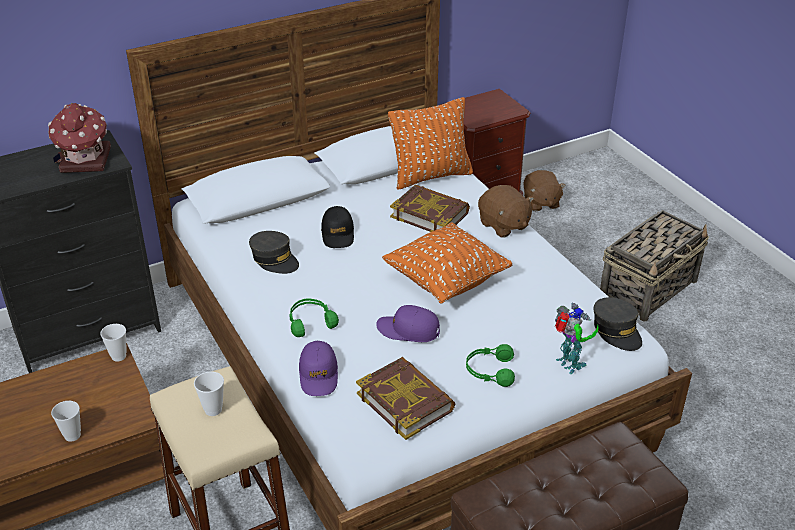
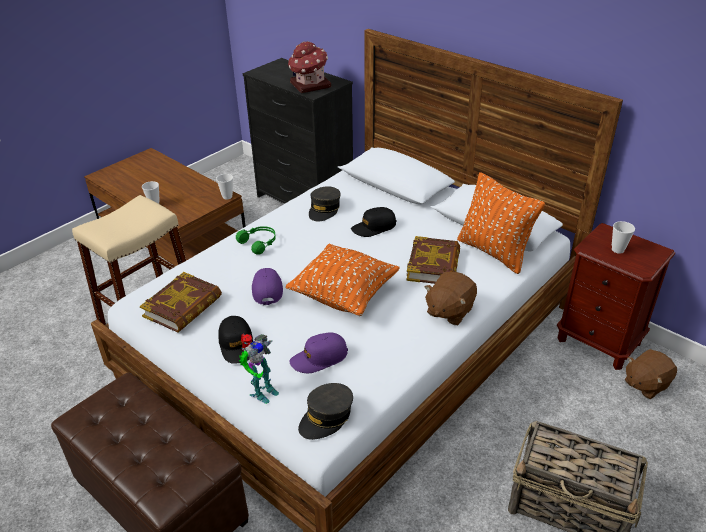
camera: 70 degrees right, 0 degrees up
cup [194,372,224,416] -> cup moved to [612,221,635,254]
purple cap [299,341,338,396] -> purple cap moved to [289,332,348,373]
green headphones [466,344,515,387] -> black cap [218,316,253,364]

